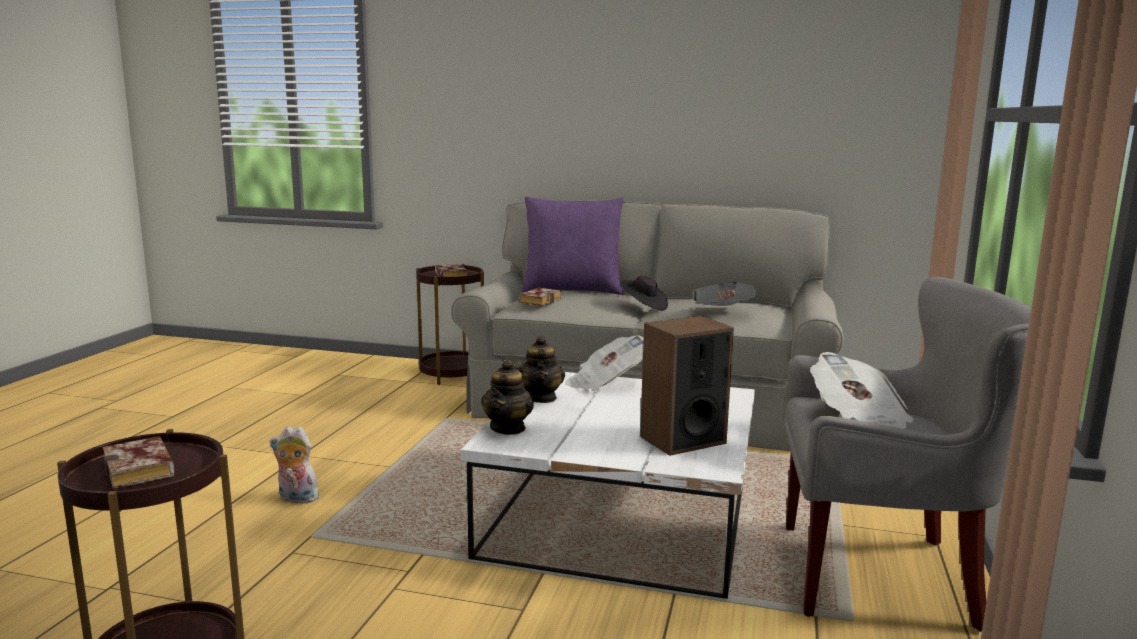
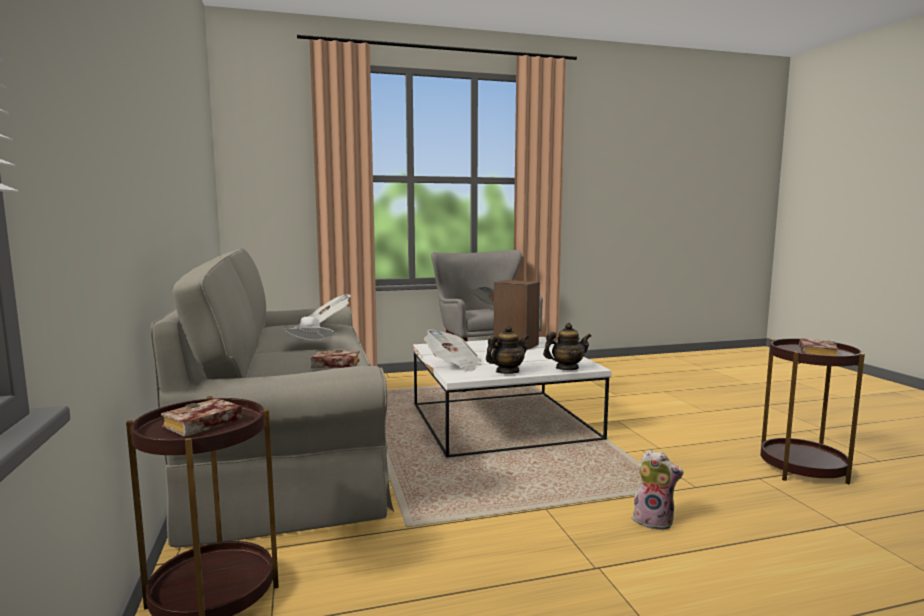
camera: 120 degrees left, 5 degrees down
plush toy [270,426,319,504] -> plush toy turned 45 degrees counterclockwise [633,450,684,530]
purple pillow [522,197,624,295] -> none
black hat [621,276,668,311] -> white hat [283,317,334,340]

